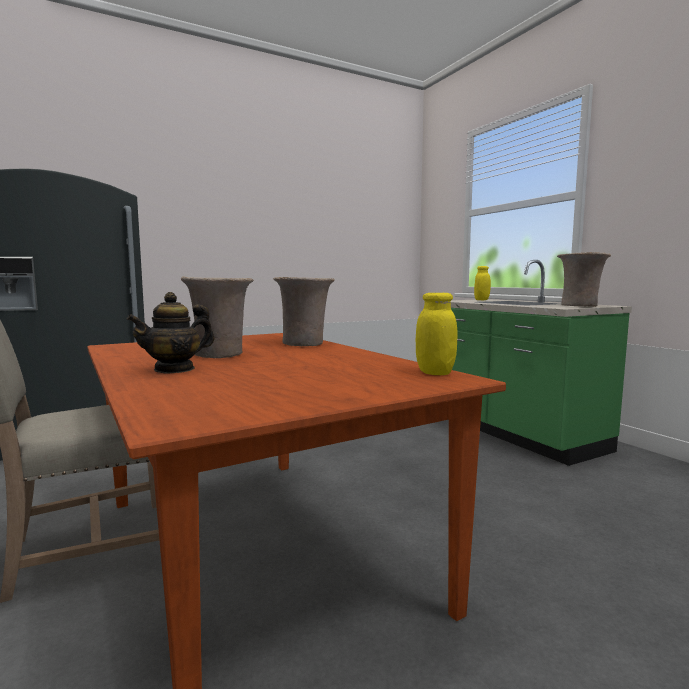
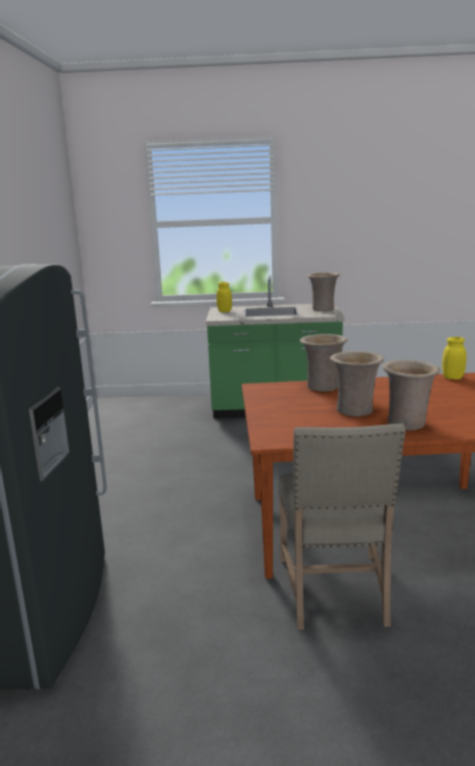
camera: 60 degrees left, 10 degrees up
teapot [127,292,214,374] -> beige vase [382,360,440,430]

